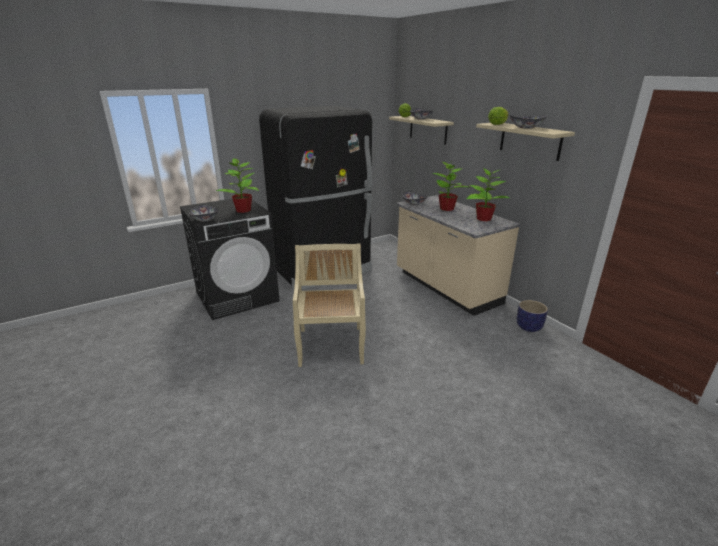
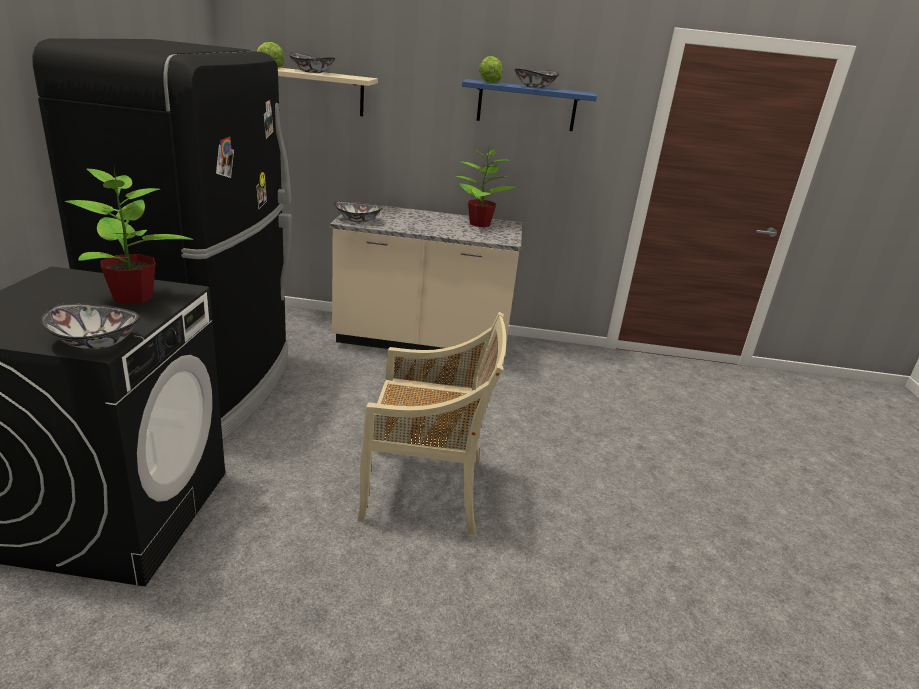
camera: 55 degrees left, 0 degrees up
beige chair [293,243,366,367] -> beige chair turned 150 degrees clockwise [357,312,506,536]
potted plant [432,160,469,211] -> none
beige shelf [476,123,575,161] -> blue shelf [462,79,597,131]
planter [517,300,548,332] -> none

